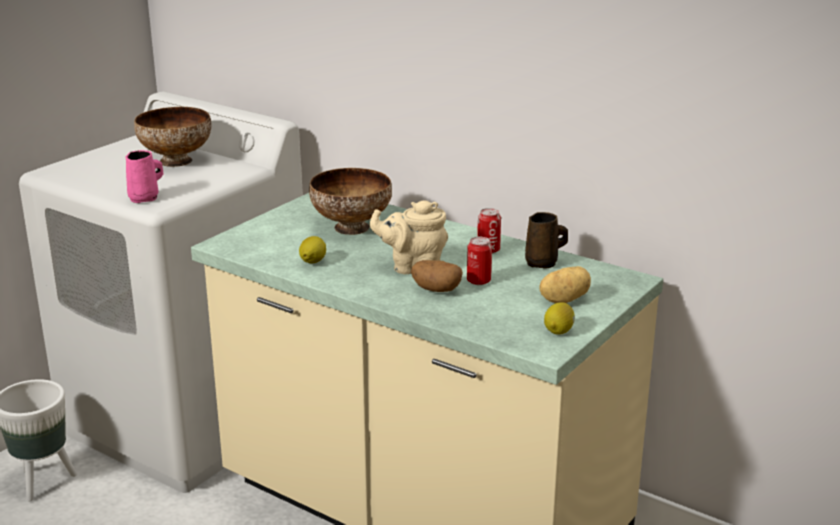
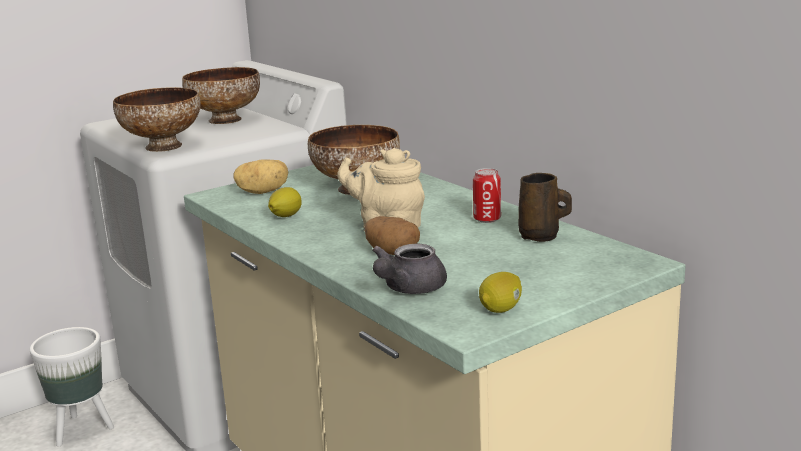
camera: 20 degrees right, 5 degrees down
pink mug [125,150,163,203] -> bowl [113,87,201,152]
can [467,237,492,285] -> none
potato [539,266,591,303] -> potato moved to [234,159,289,194]
none -> grey teapot [372,243,447,294]

